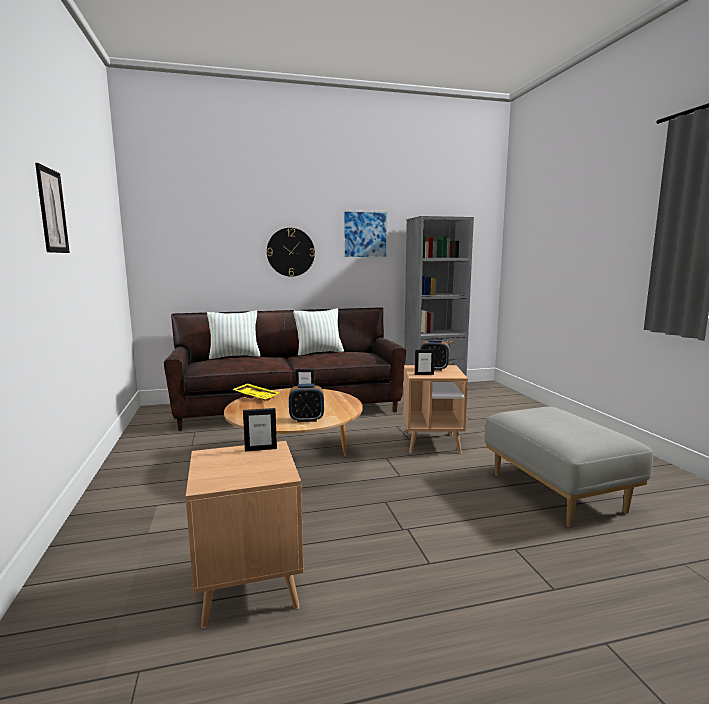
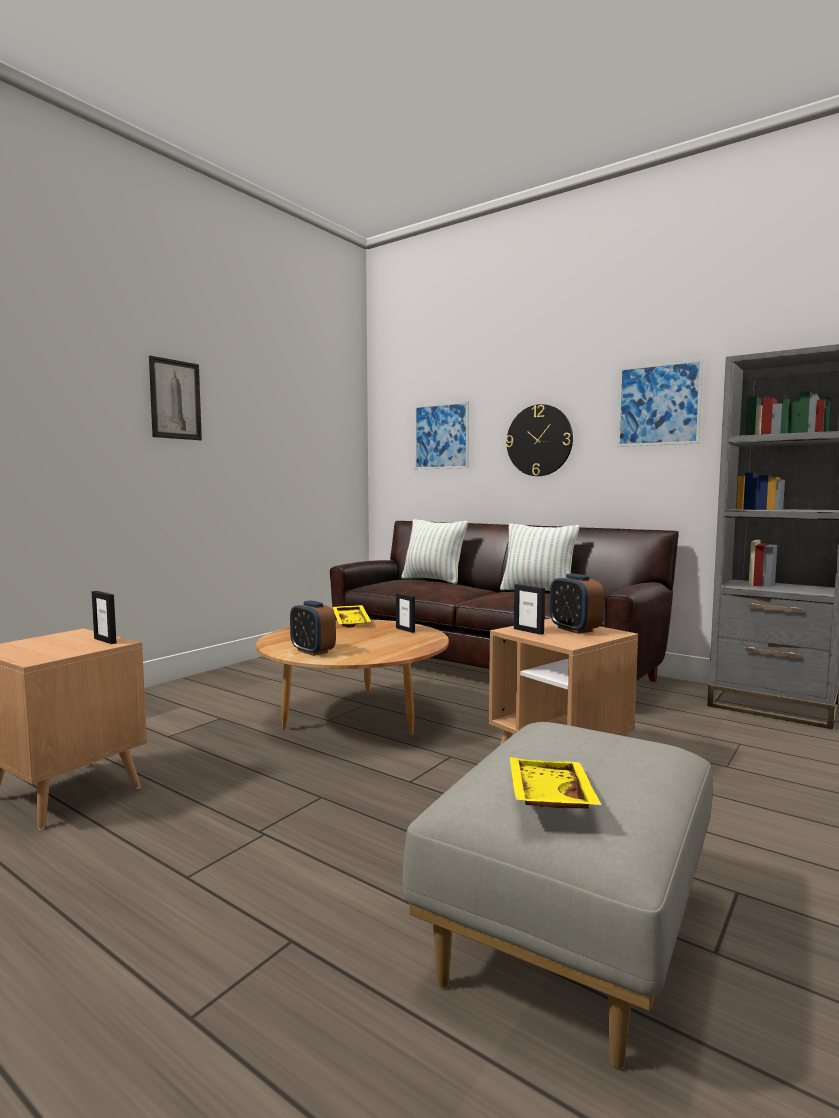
camera: 50 degrees right, 5 degrees down
none -> picture [414,401,469,469]
none -> yellow tray [510,757,602,809]

